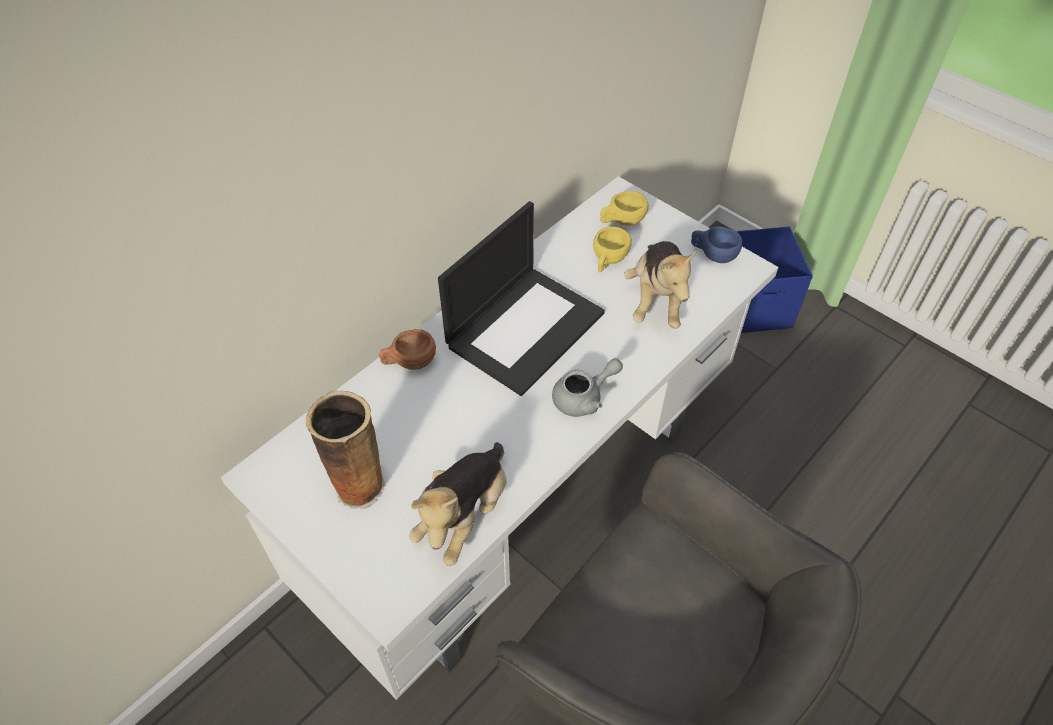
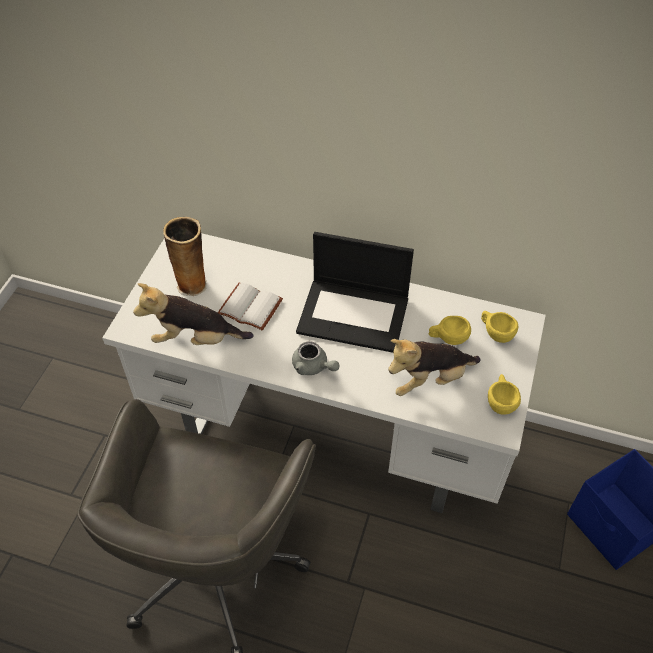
camera: 65 degrees right, 0 degrees up
brown cup [379,329,436,370] -> none
blue cup [691,226,742,263] -> yellow cup [488,374,521,415]
none -> white book [218,283,283,331]

